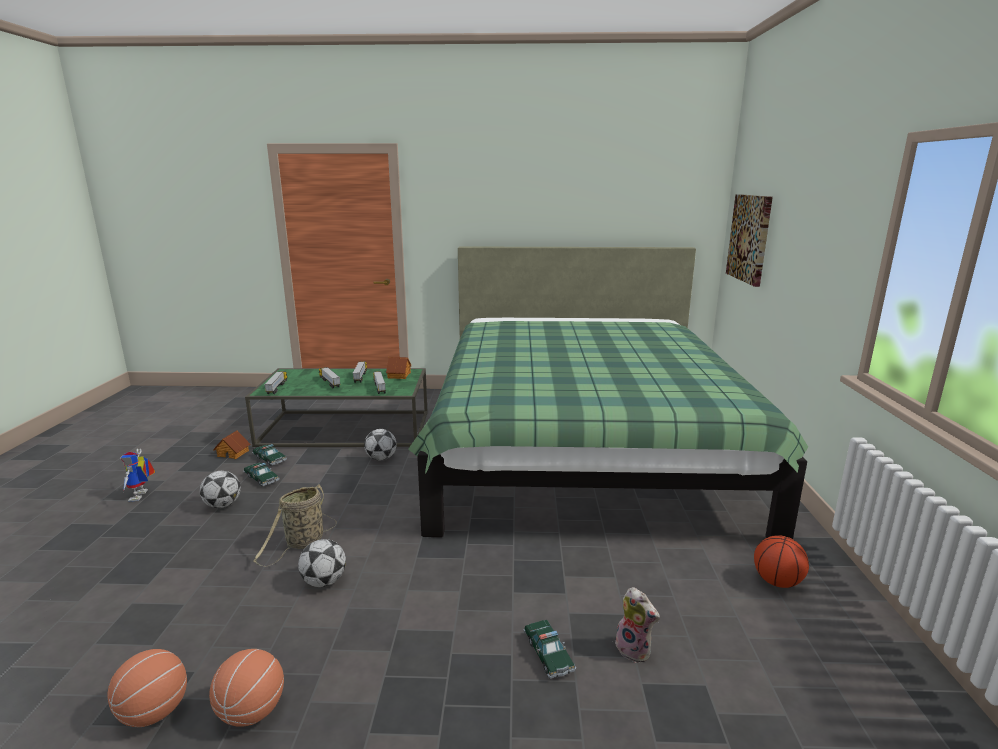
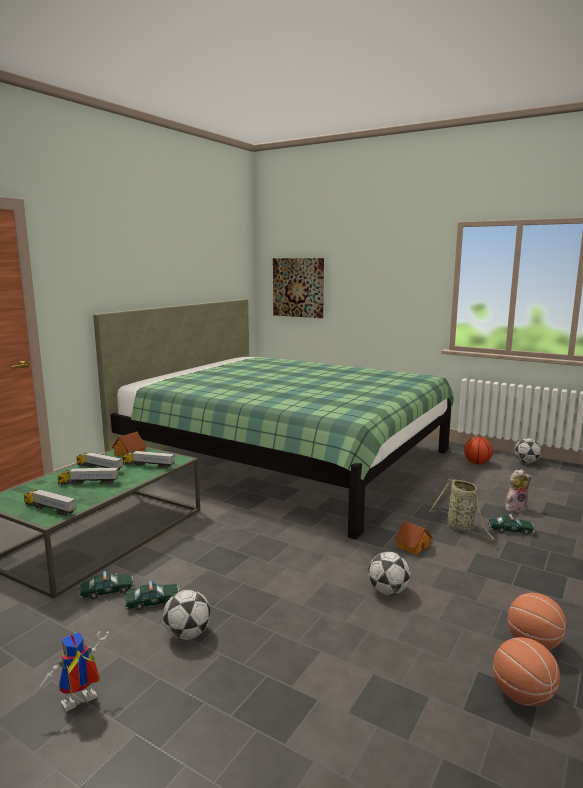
camera: 60 degrees left, 5 degrees down
toy robot [120,449,155,502] -> toy robot turned 120 degrees clockwise [33,631,109,712]
toy house [213,430,250,459] -> toy house moved to [395,521,433,555]
basket [254,484,337,567] -> basket moved to [430,479,495,540]
football [364,429,397,461] -> football moved to [514,438,542,463]

